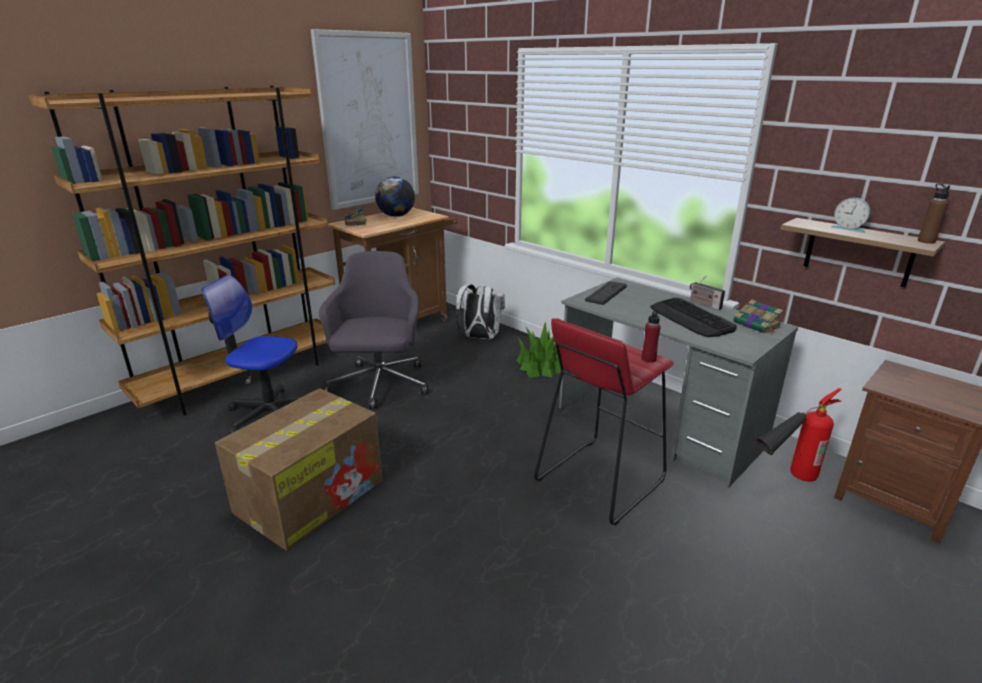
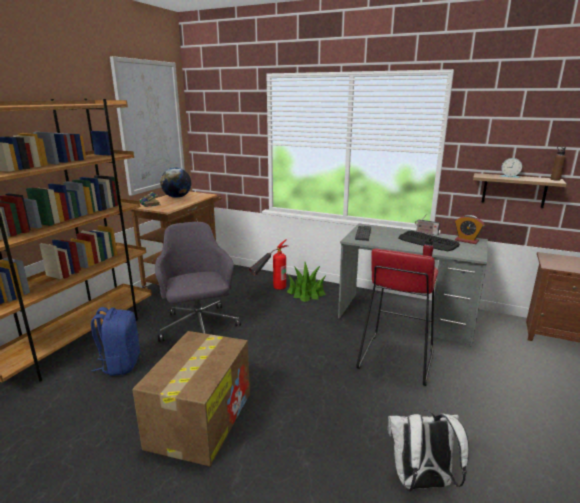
camera: 20 degrees left, 5 degrees down
office chair [201,275,303,434] -> blue backpack [91,307,140,376]
white backpack [456,284,505,339] -> white backpack moved to [388,410,469,491]
book [733,299,783,334] -> alarm clock [455,215,485,244]
fire extinguisher [756,388,842,482] -> fire extinguisher moved to [249,239,288,290]

